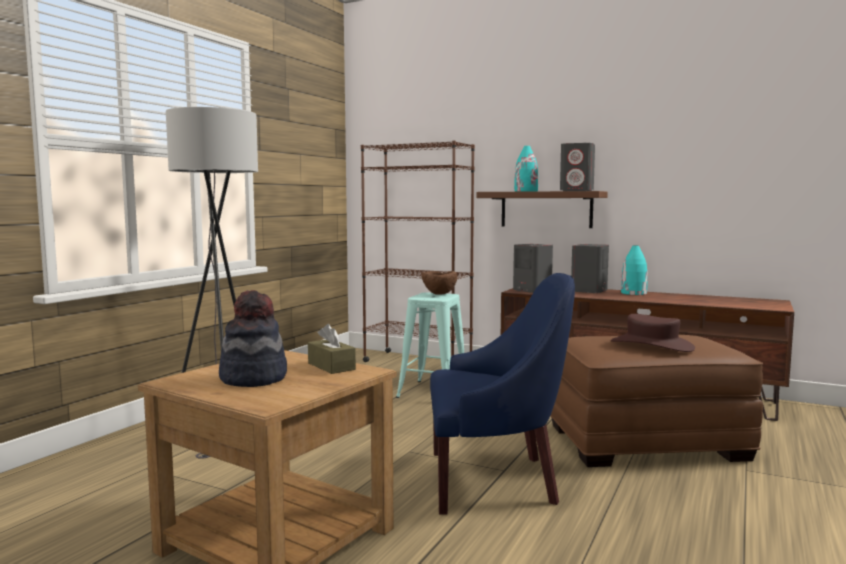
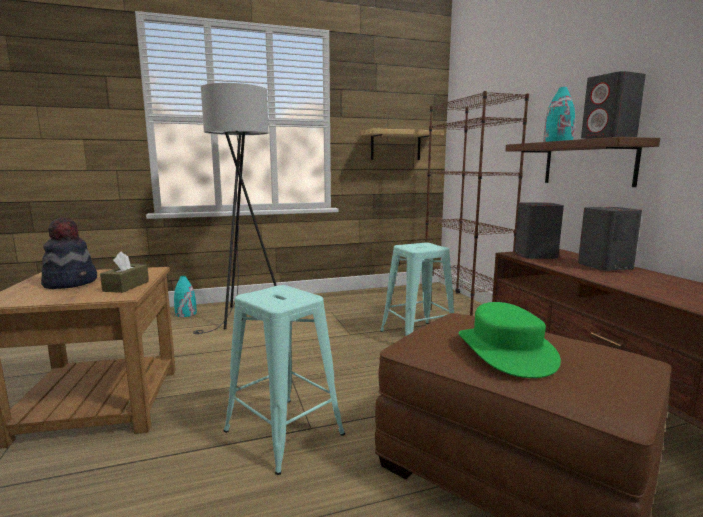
camera: 45 degrees right, 5 degrees up
brown bowl [421,271,457,295] -> none
blue armchair [430,273,575,515] -> turquoise stool [223,285,345,475]
brown hat [611,314,695,352] -> green hat [458,302,561,378]
turquoise vase [621,246,648,295] -> turquoise vase moved to [174,276,197,317]
none -> shelf [361,128,444,160]

